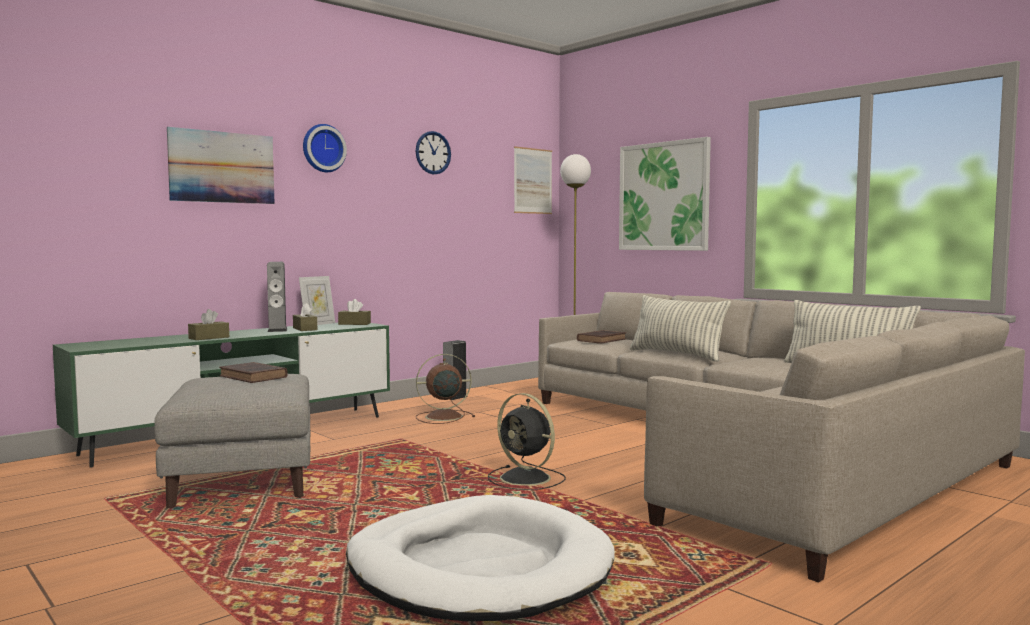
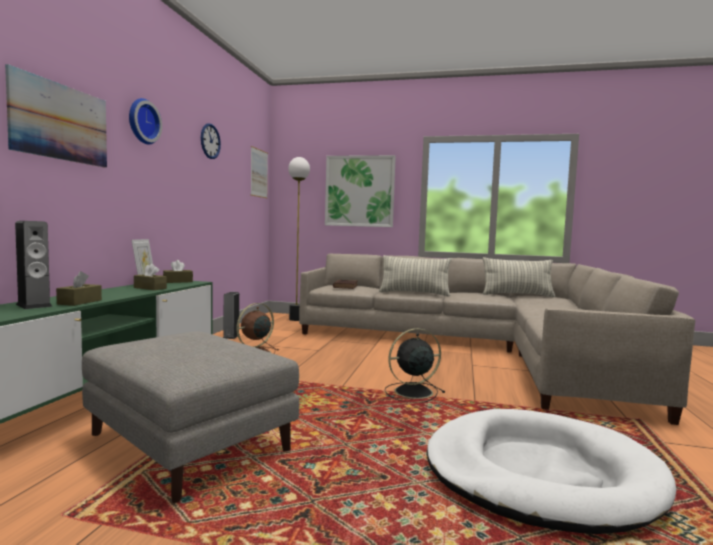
camera: 35 degrees left, 0 degrees up
brown book [219,362,288,383] -> none
speaker [267,262,287,332] -> speaker moved to [15,221,52,309]
black fan [488,393,566,490] -> black fan turned 150 degrees clockwise [385,328,445,403]

